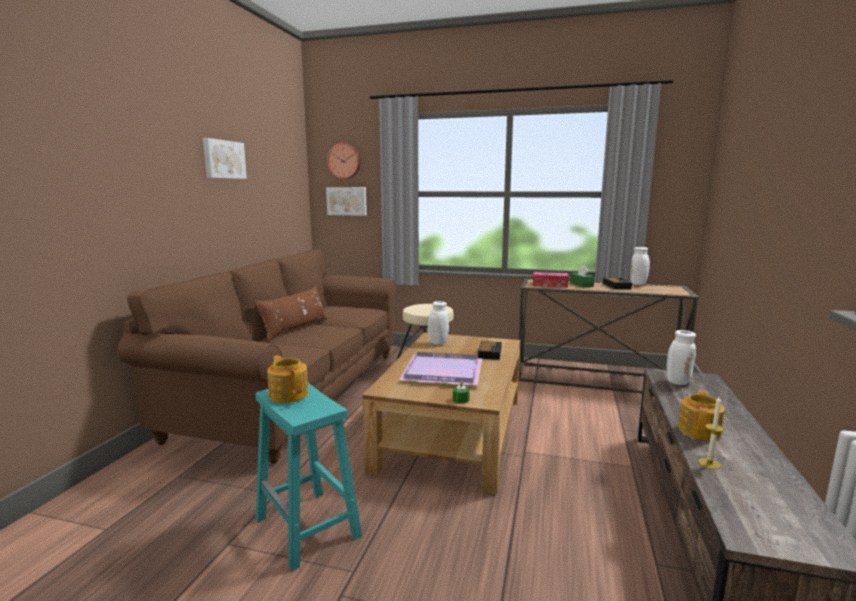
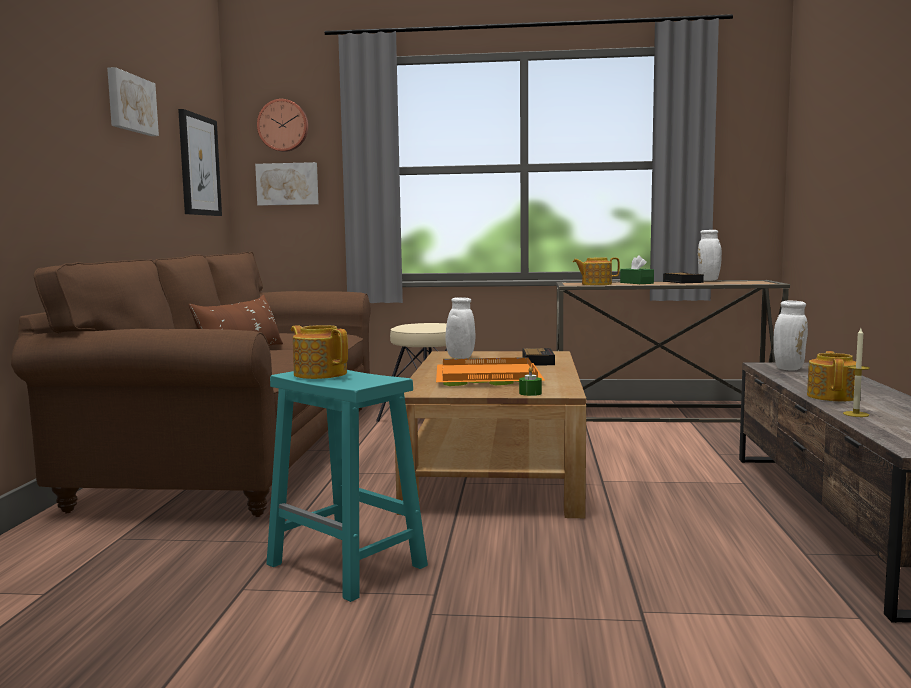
camera: 10 degrees left, 5 degrees down
purple tray [399,352,482,386] -> orange tray [436,357,545,386]
tissue box [533,272,569,288] -> teapot [573,257,620,285]
none -> picture [178,109,222,216]

